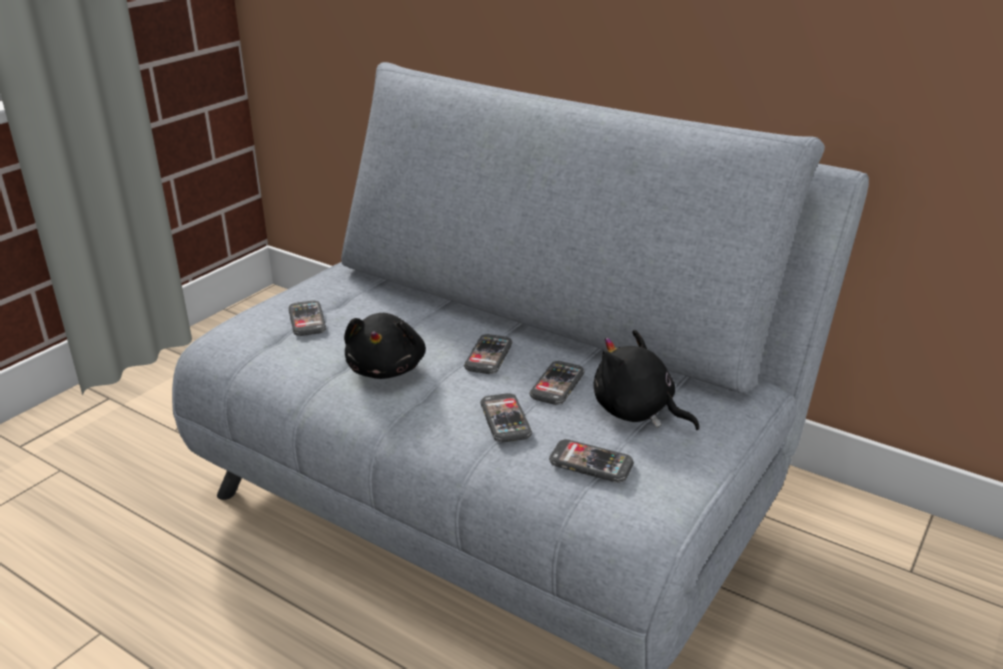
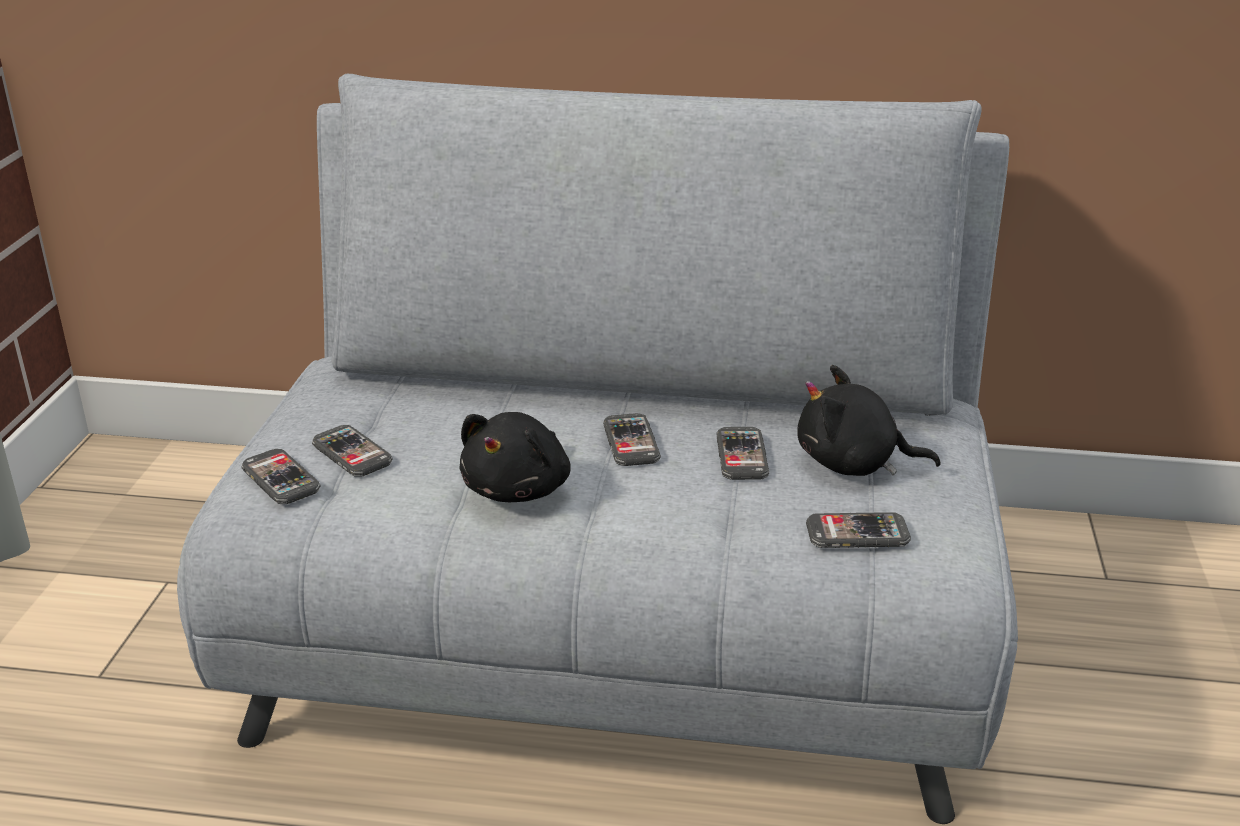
camera: 25 degrees left, 0 degrees up
black plush toy [344,313,426,379] -> black plush toy turned 45 degrees clockwise [459,412,571,502]
phone [480,393,532,442] -> phone moved to [241,449,321,504]

